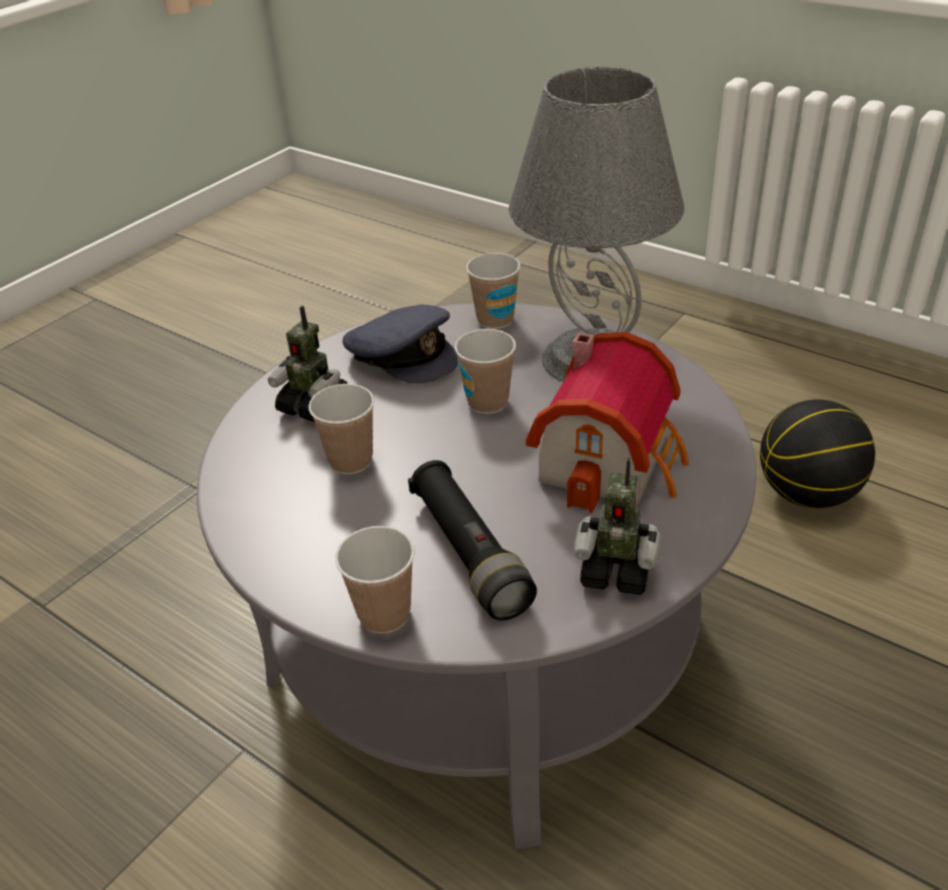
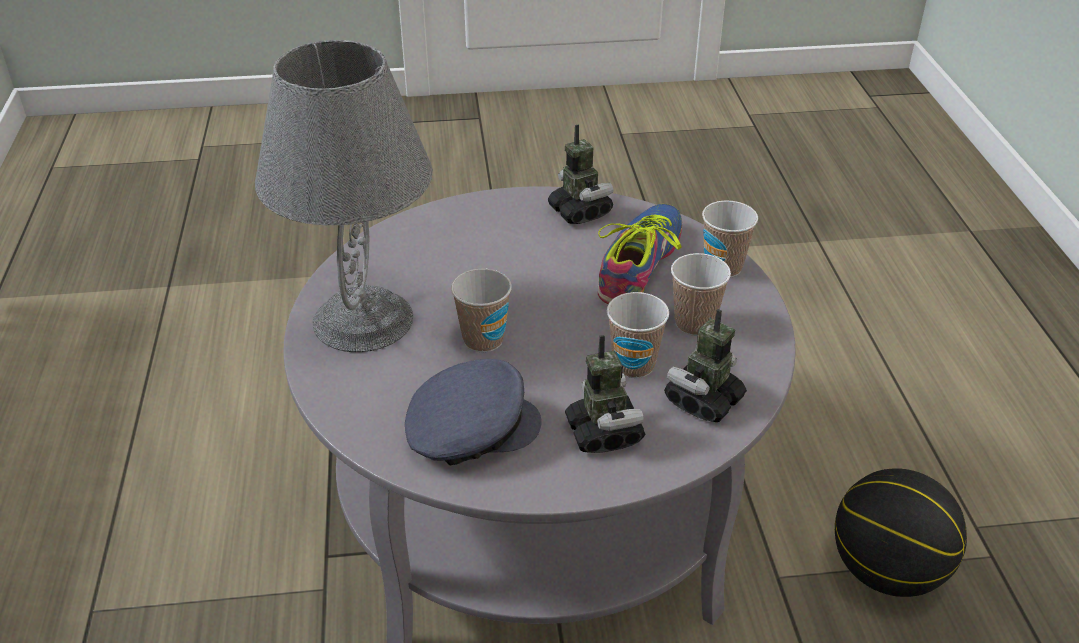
camera: 135 degrees left, 0 degrees up
grey cap [342,304,458,383] -> grey cap turned 75 degrees clockwise [405,359,542,465]
black flashlight [408,460,537,620] -> shoe [598,204,682,304]
cup [466,253,521,329] -> cup moved to [671,253,731,336]
toy house [526,332,689,513] -> none
basketball [760,399,875,508] -> basketball moved to [835,468,967,597]
none -> toy robot [664,309,747,422]

